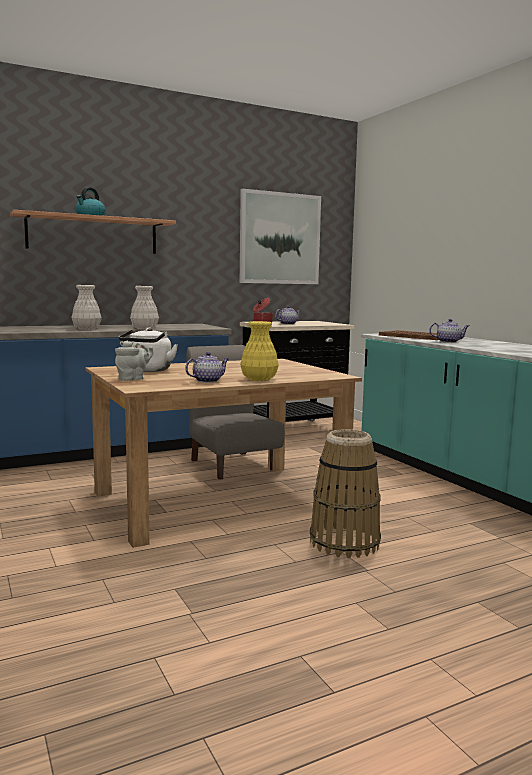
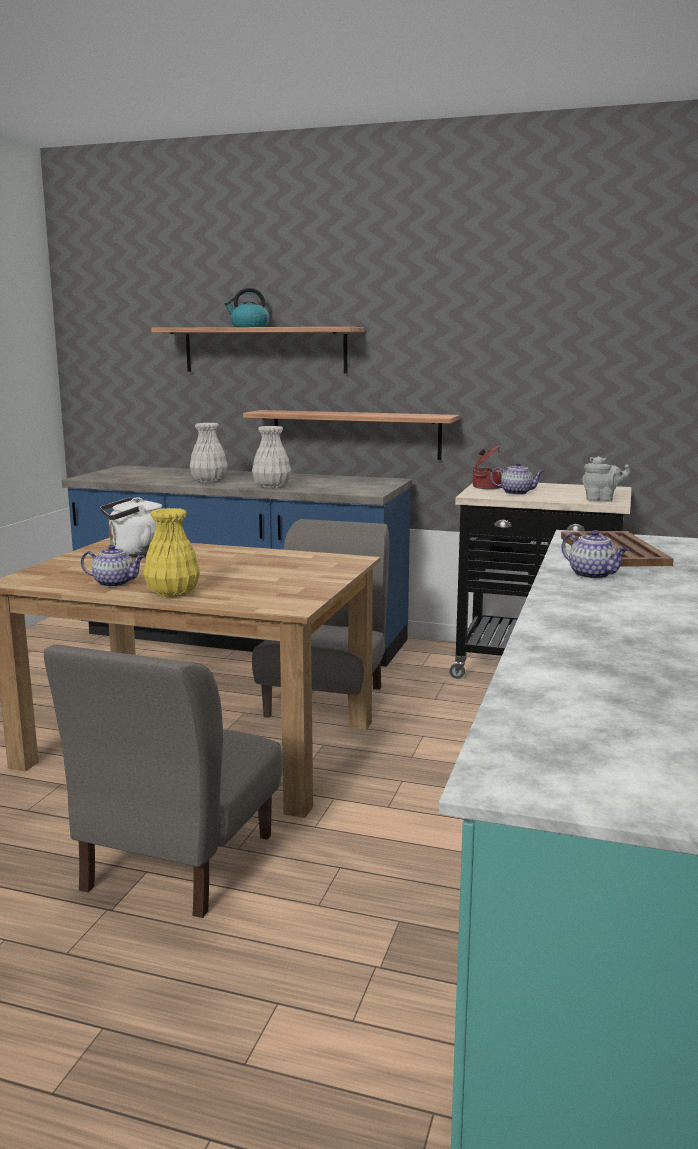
camera: 45 degrees right, 5 degrees up
grey teapot [115,341,154,381] -> grey teapot moved to [582,456,631,501]
picture [240,189,321,284] -> none
basket [310,429,381,558] -> grey chair [44,644,283,918]
none -> shelf [243,410,459,460]

